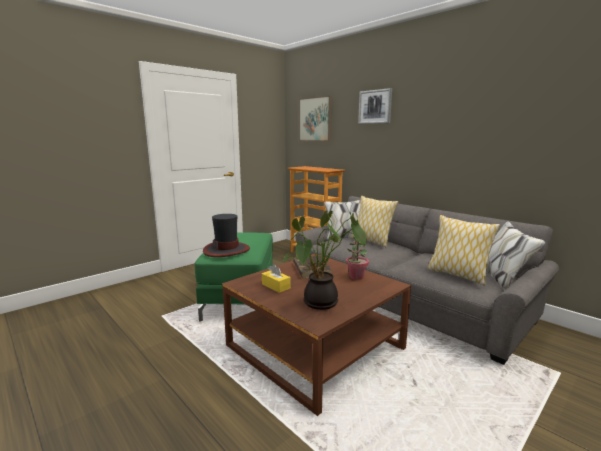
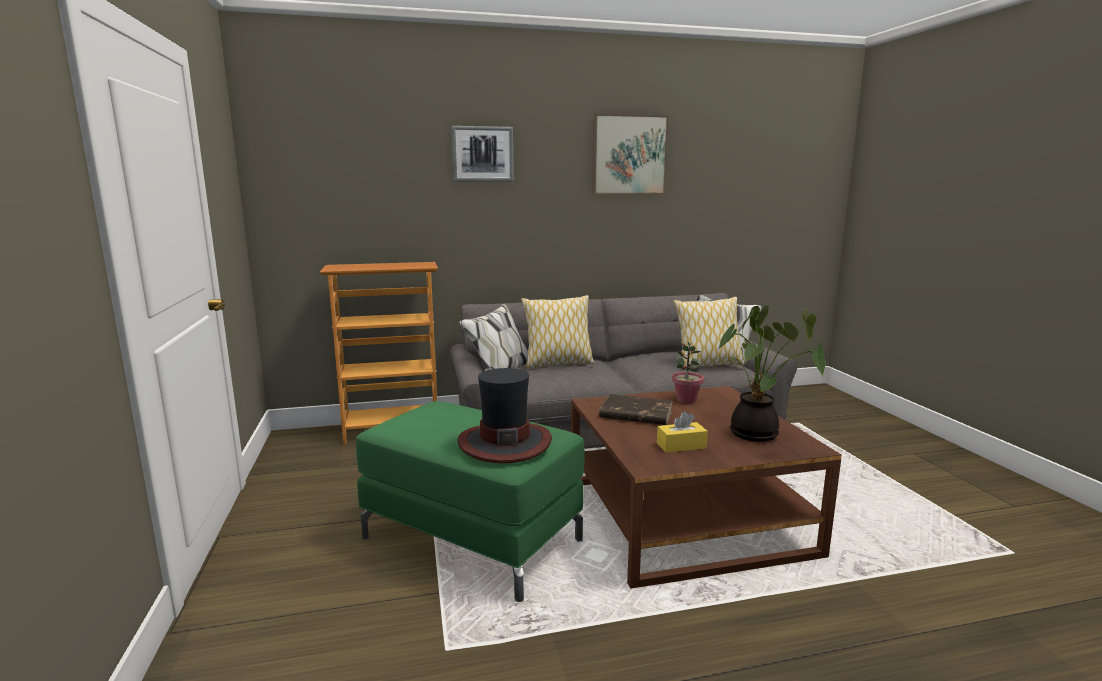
camera: 60 degrees left, 0 degrees up
picture [299,95,332,141] -> picture moved to [592,114,669,195]

